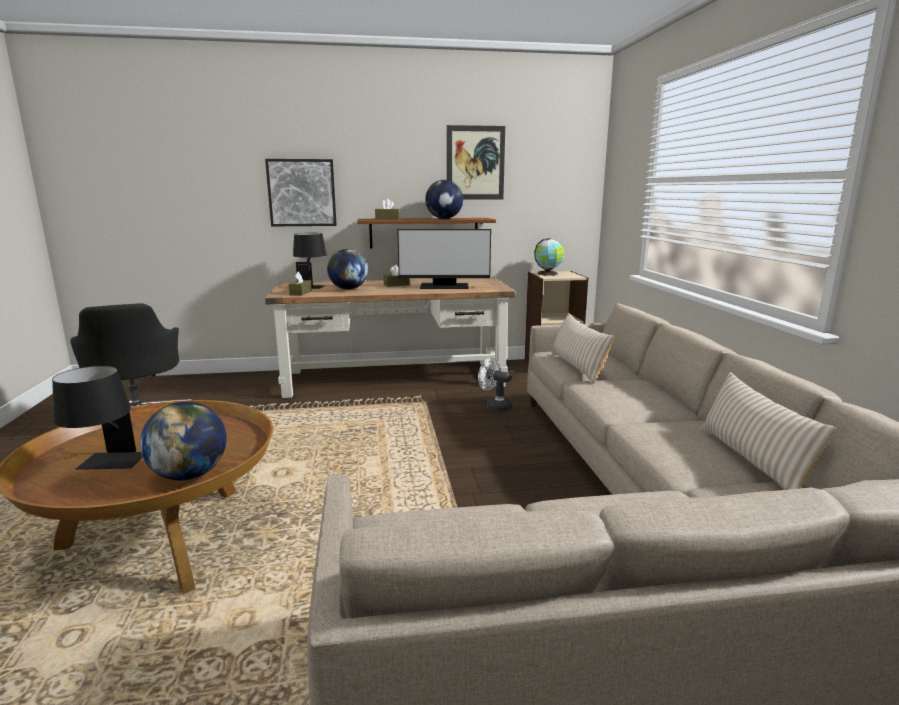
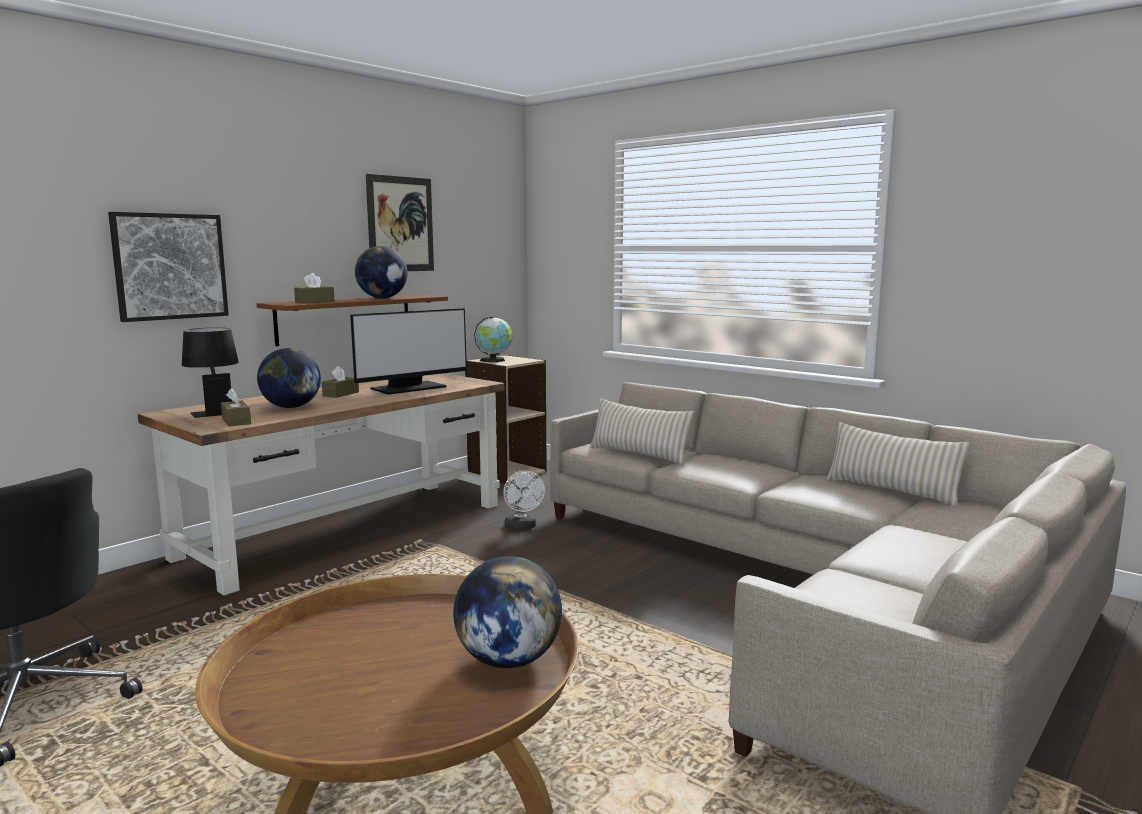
camera: 40 degrees left, 5 degrees down
black table lamp [52,366,143,470] -> none
white fan [478,358,512,411] -> white fan turned 105 degrees counterclockwise [503,470,545,530]

